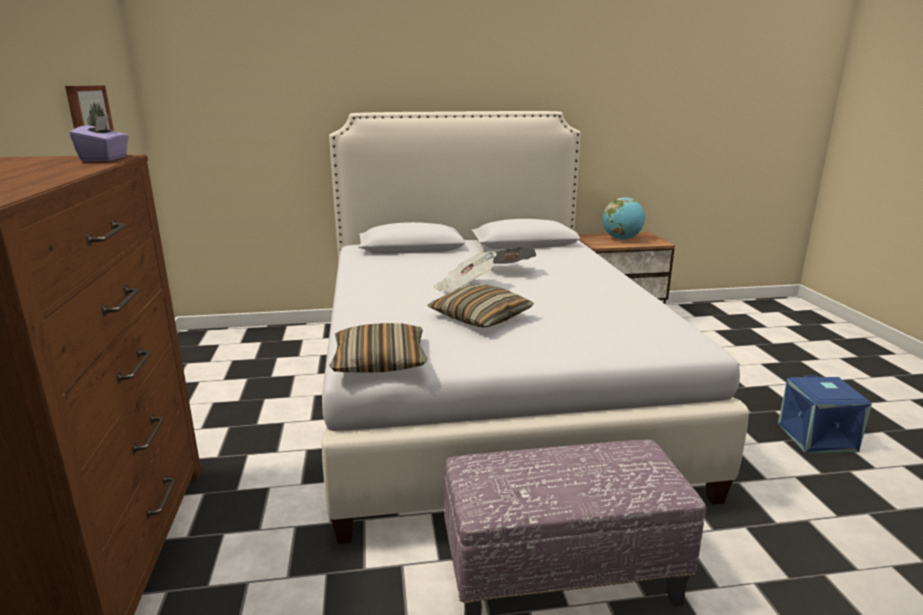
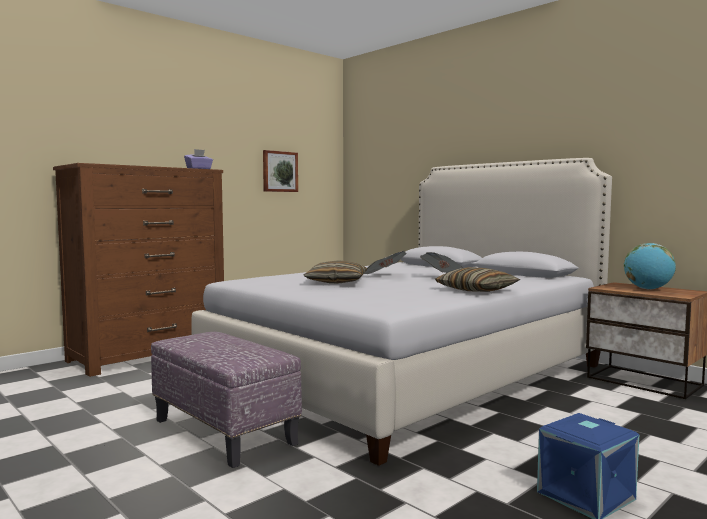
camera: 55 degrees right, 15 degrees down
pillow [329,323,427,372] -> pillow moved to [435,267,520,292]

